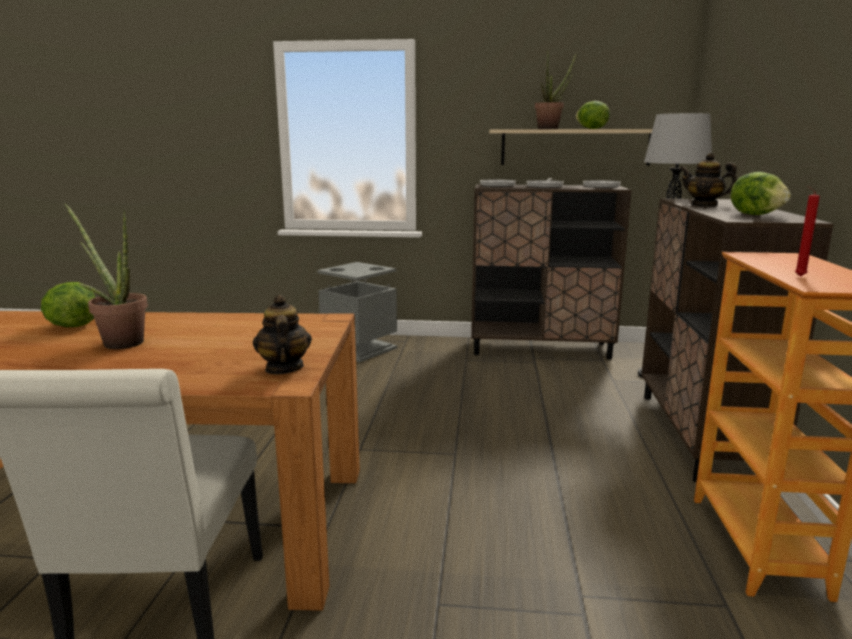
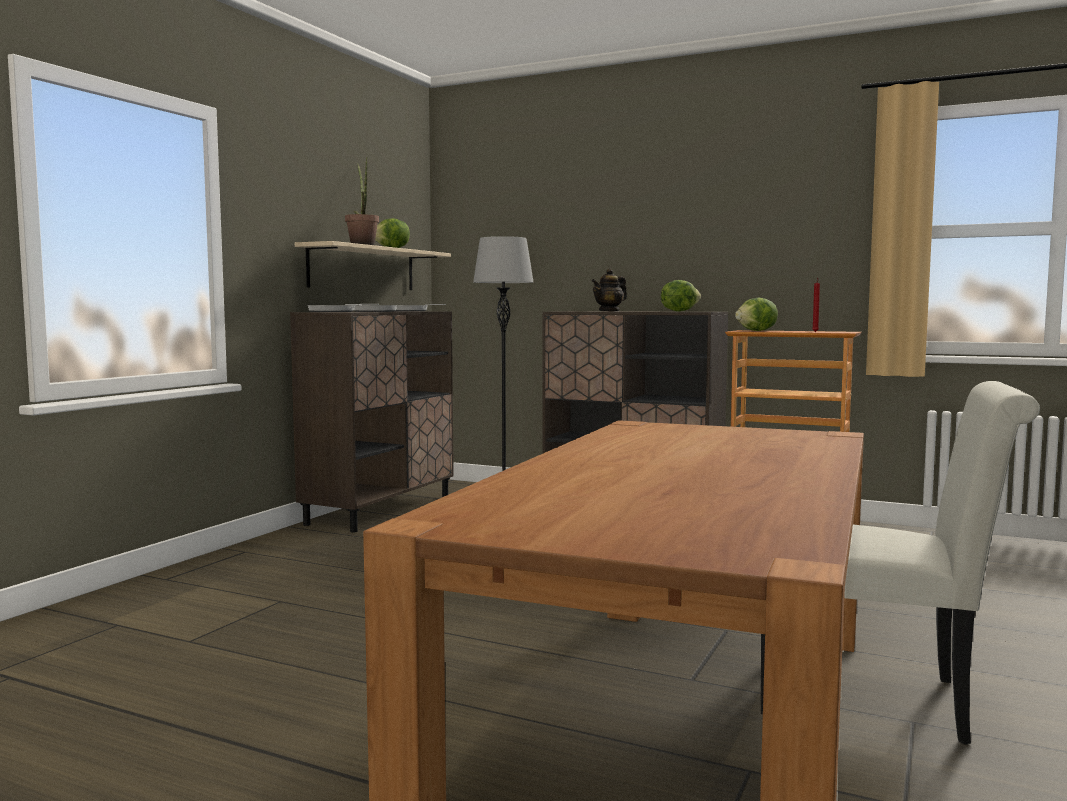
camera: 70 degrees left, 10 degrees down
lettuce [41,282,95,327] -> lettuce moved to [735,298,778,331]
potted plant [65,203,148,349] -> none
teapot [253,294,312,374] -> none
grey trash can [317,262,397,362] -> none

